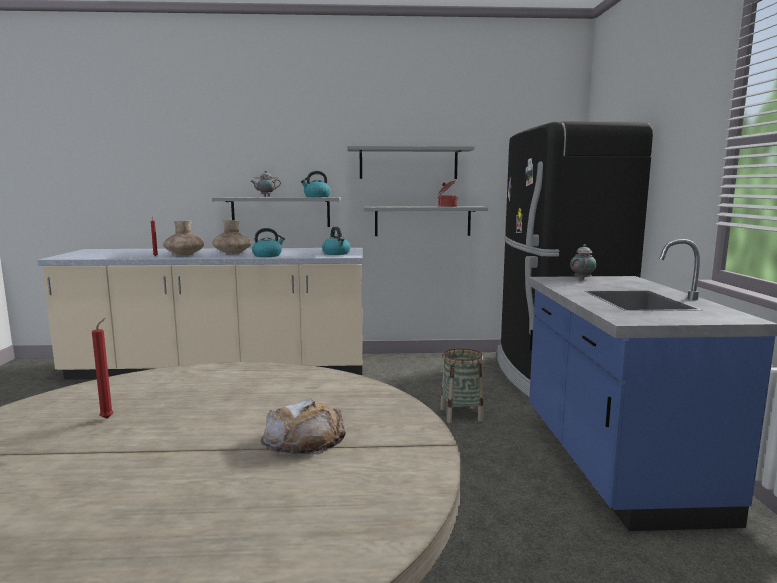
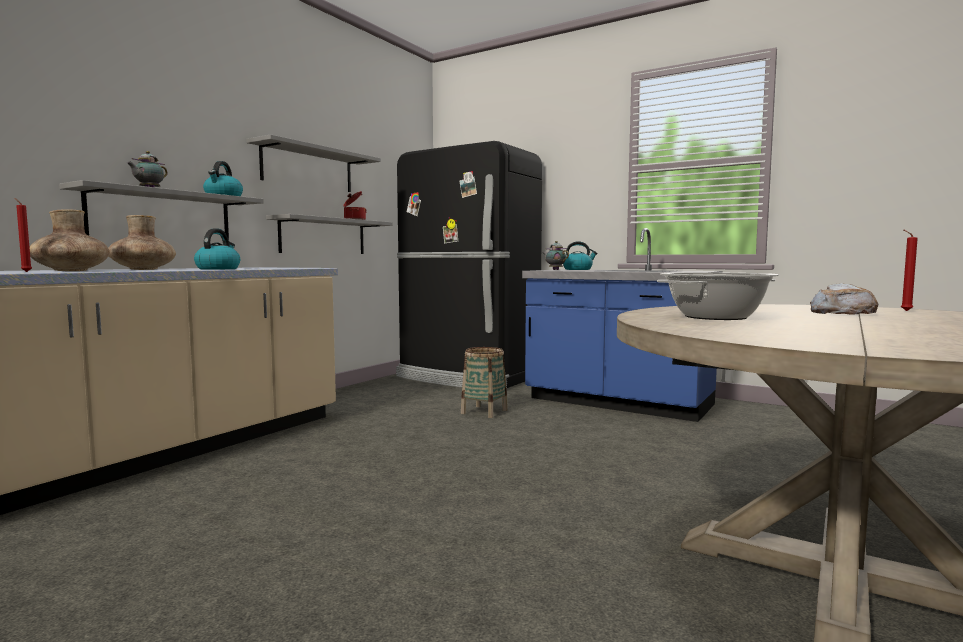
camera: 55 degrees left, 5 degrees down
red candle [92,318,114,419] -> red candle moved to [901,230,918,311]
kettle [322,227,351,255] -> kettle moved to [563,241,597,270]
none -> cooking pot [657,272,779,320]

